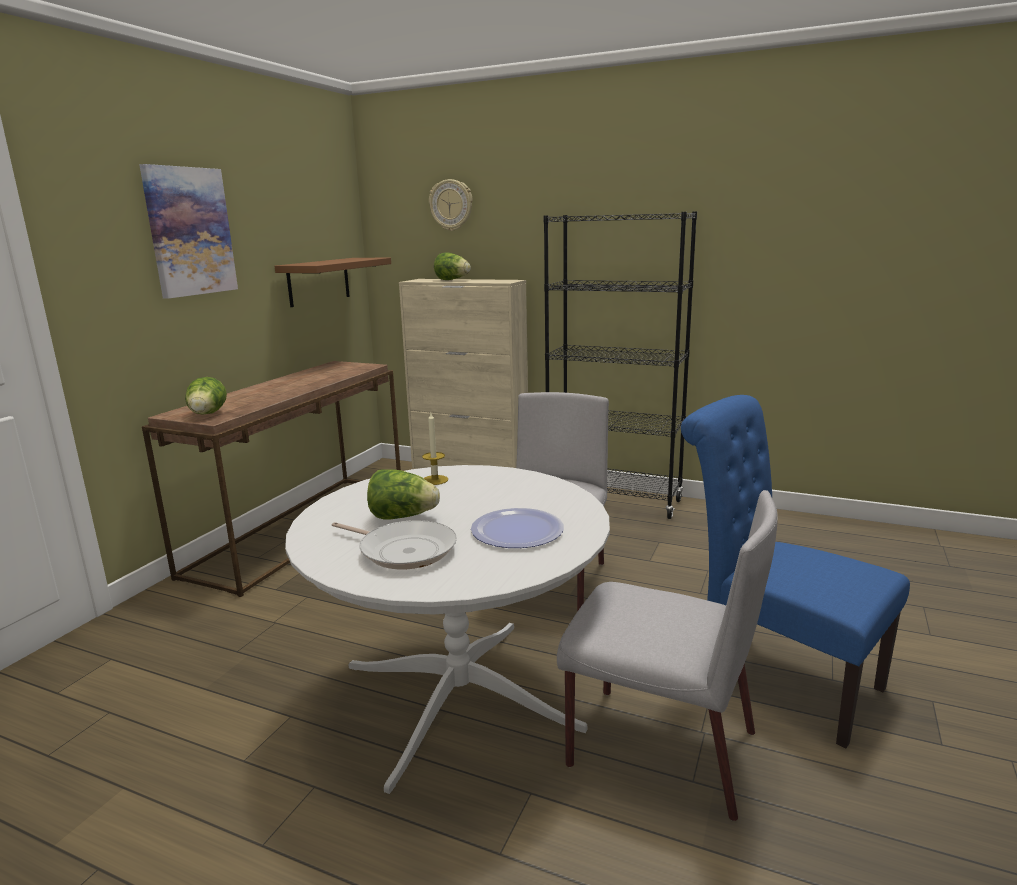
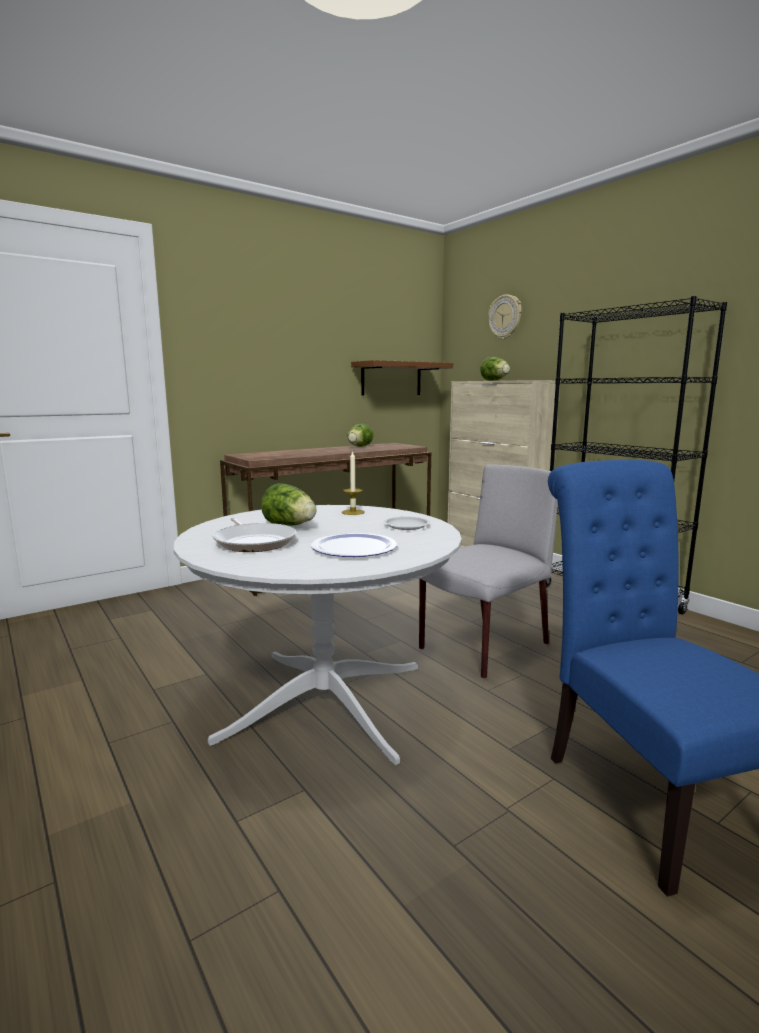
camera: 30 degrees right, 5 degrees down
picture [139,164,238,299] -> none
lettuce [185,377,227,415] -> lettuce moved to [347,424,373,447]
grey chair [557,490,778,821] -> none
none -> white plate [384,517,430,530]

